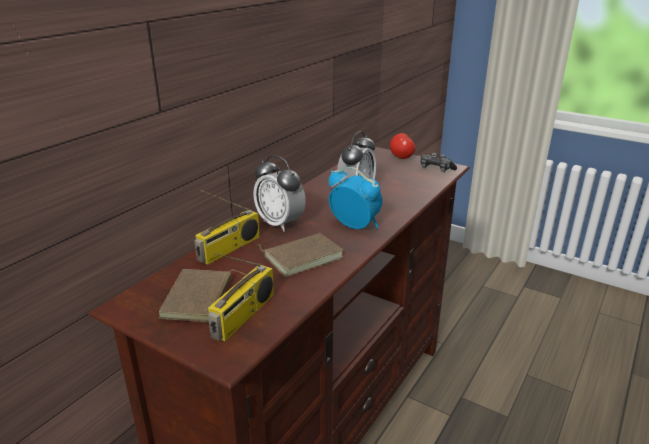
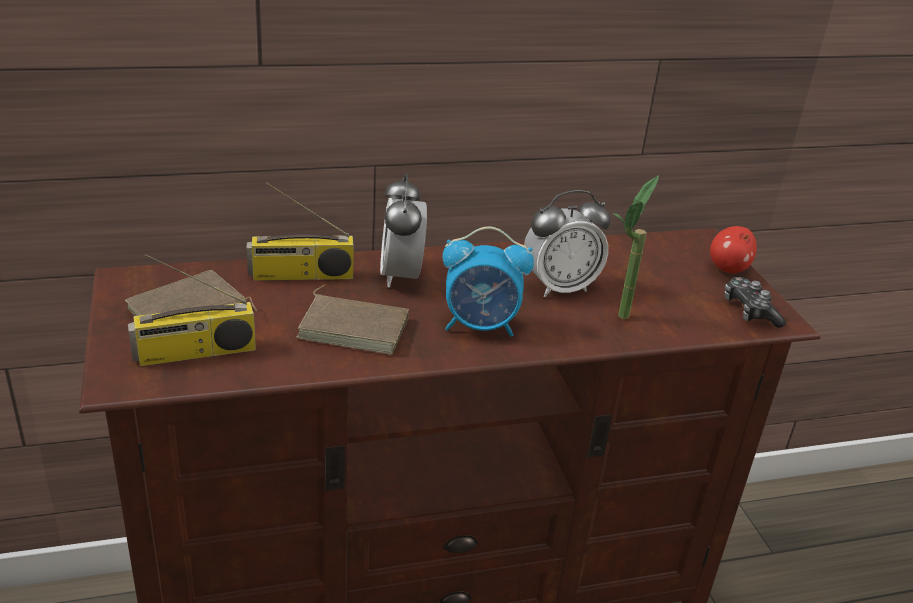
camera: 40 degrees right, 5 degrees up
alarm clock [329,167,382,229] -> alarm clock turned 105 degrees clockwise [443,226,534,337]
none -> potted plant [613,175,659,319]

